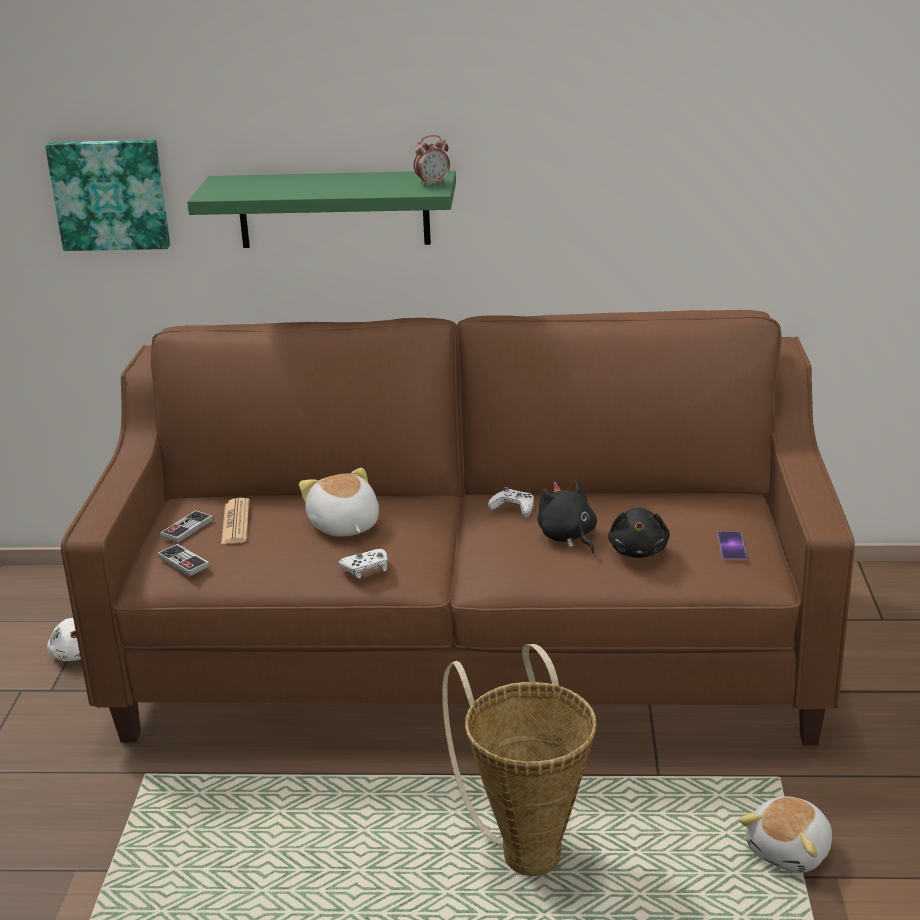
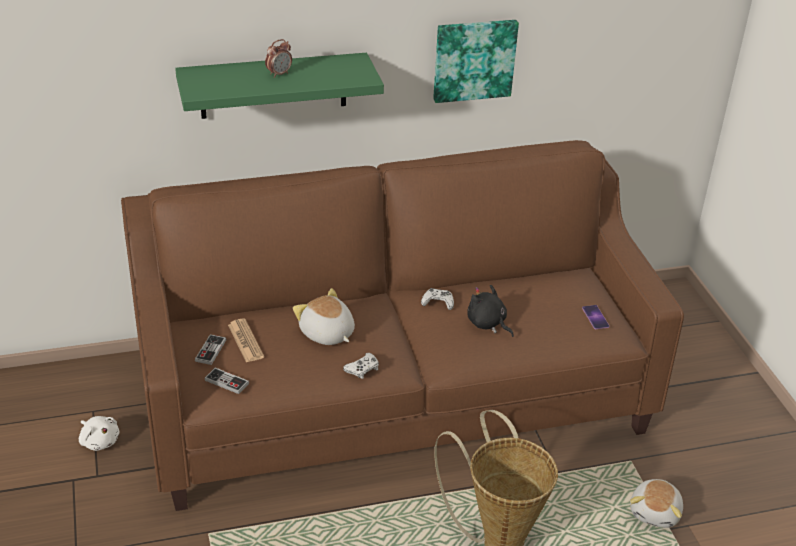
camera: 20 degrees left, 10 degrees up
picture [45,140,170,251] -> picture moved to [433,20,519,103]
alarm clock [413,135,450,186] -> alarm clock moved to [265,39,292,78]
black plush toy [608,508,670,558] -> none

